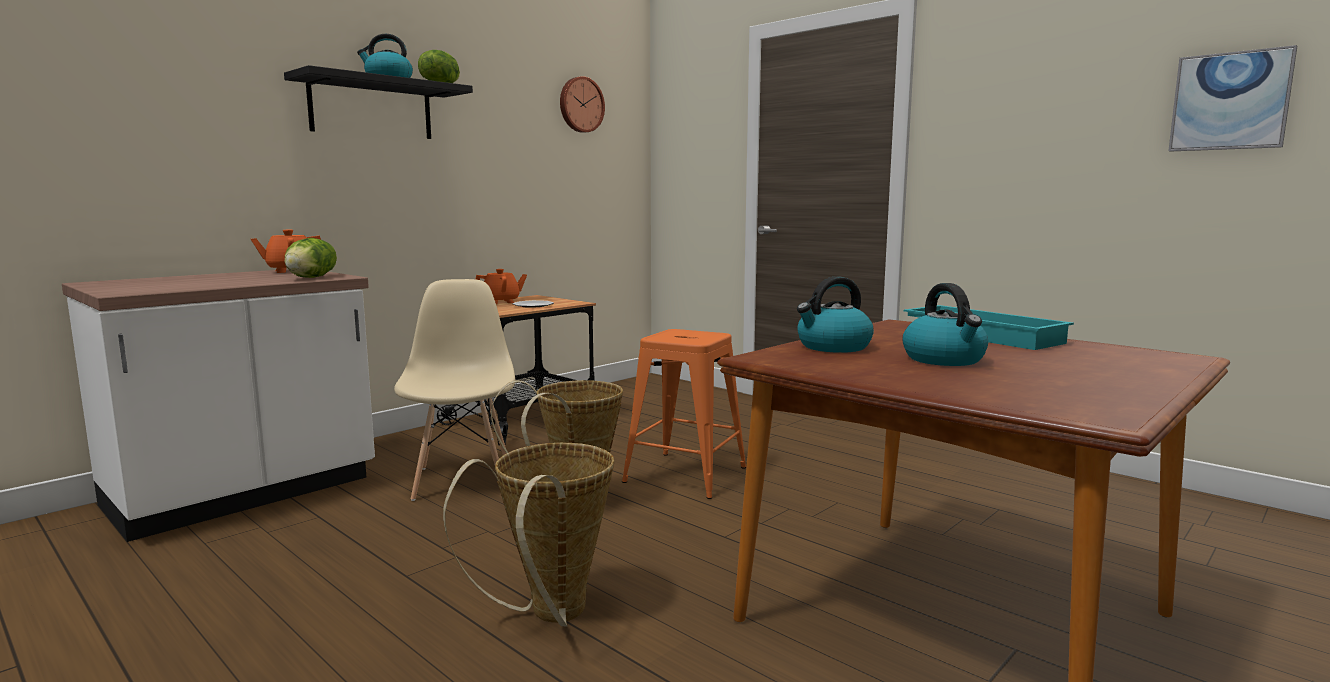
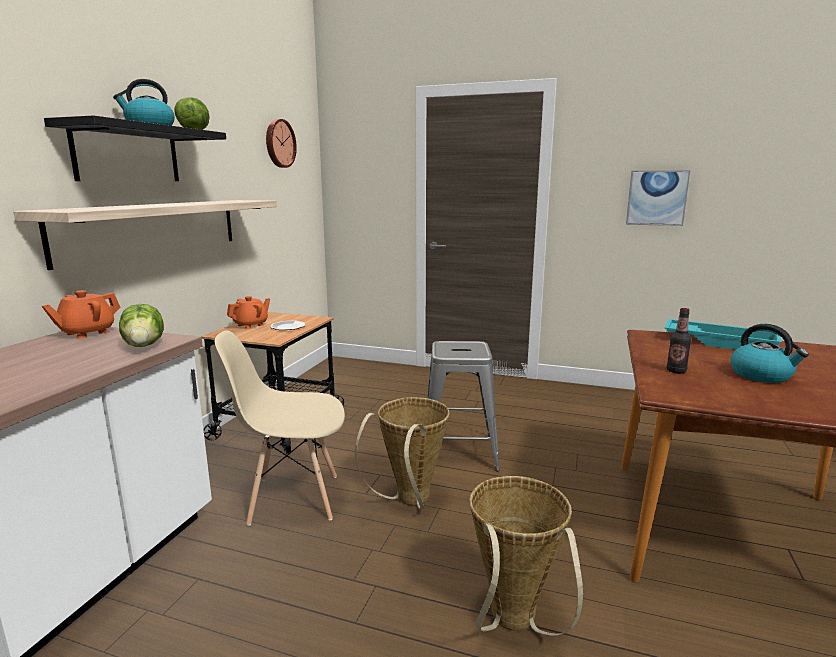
camera: 25 degrees left, 5 degrees up
beige chair [394,279,515,501] -> beige chair turned 60 degrees counterclockwise [215,330,345,526]
orange stool [622,329,746,499] -> grey stool [427,341,500,471]
kettle [797,276,874,353] -> bottle [666,308,691,373]
picture [1168,45,1297,152] -> picture moved to [626,170,690,226]
none -> shelf [13,200,277,270]

